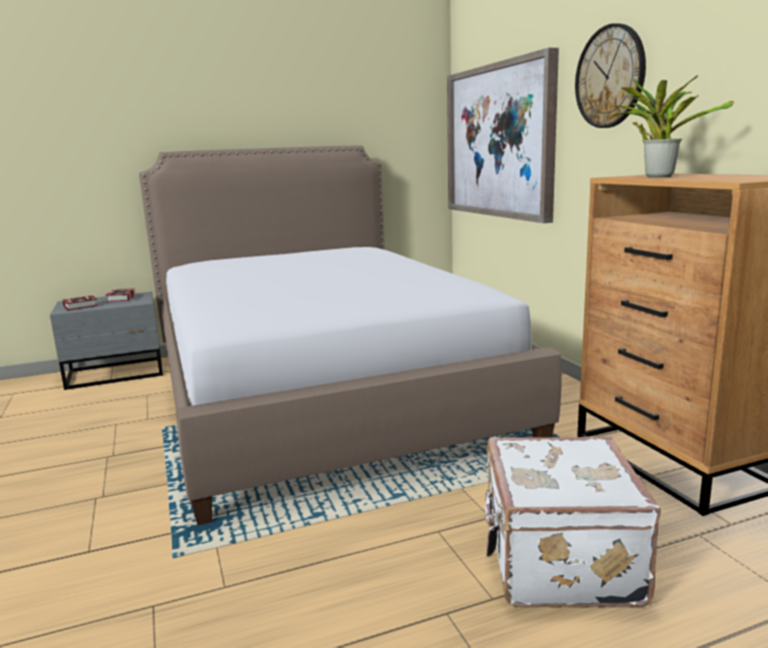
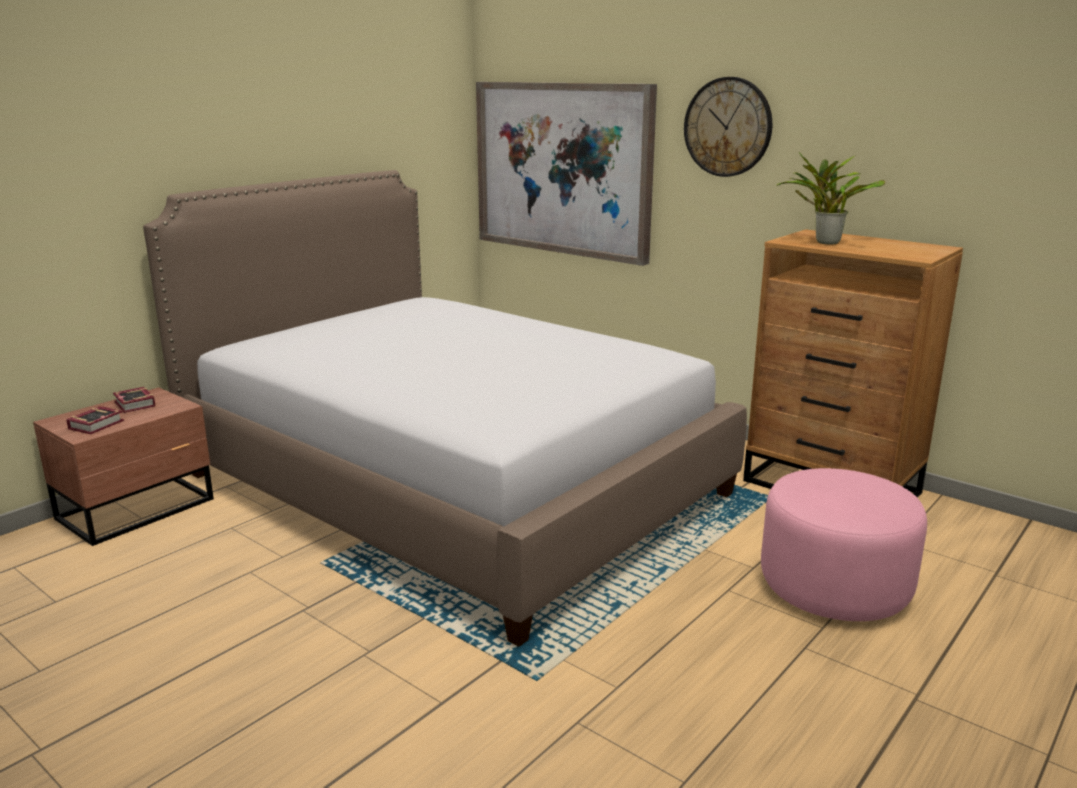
camera: 30 degrees left, 5 degrees up
grey nightstand [50,292,163,390] -> brown nightstand [33,387,214,546]
white suitcase [483,436,661,608] -> pink ottoman [761,468,927,621]

